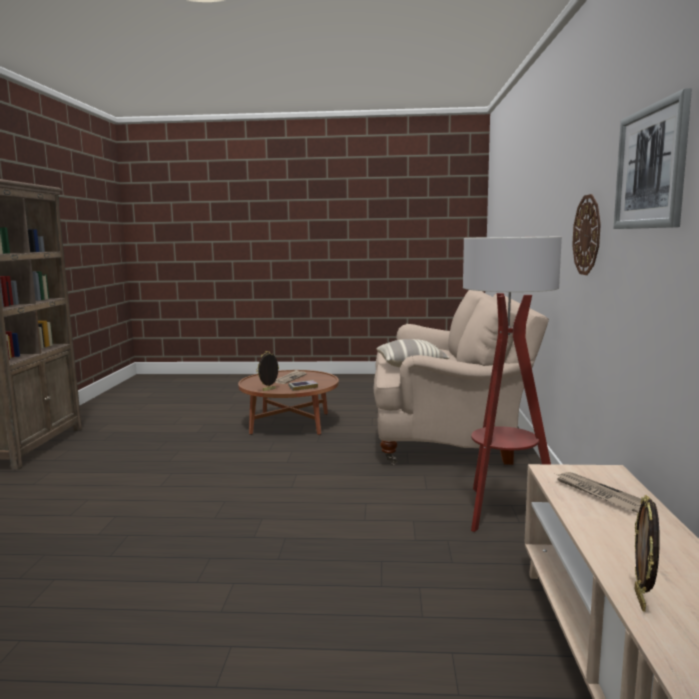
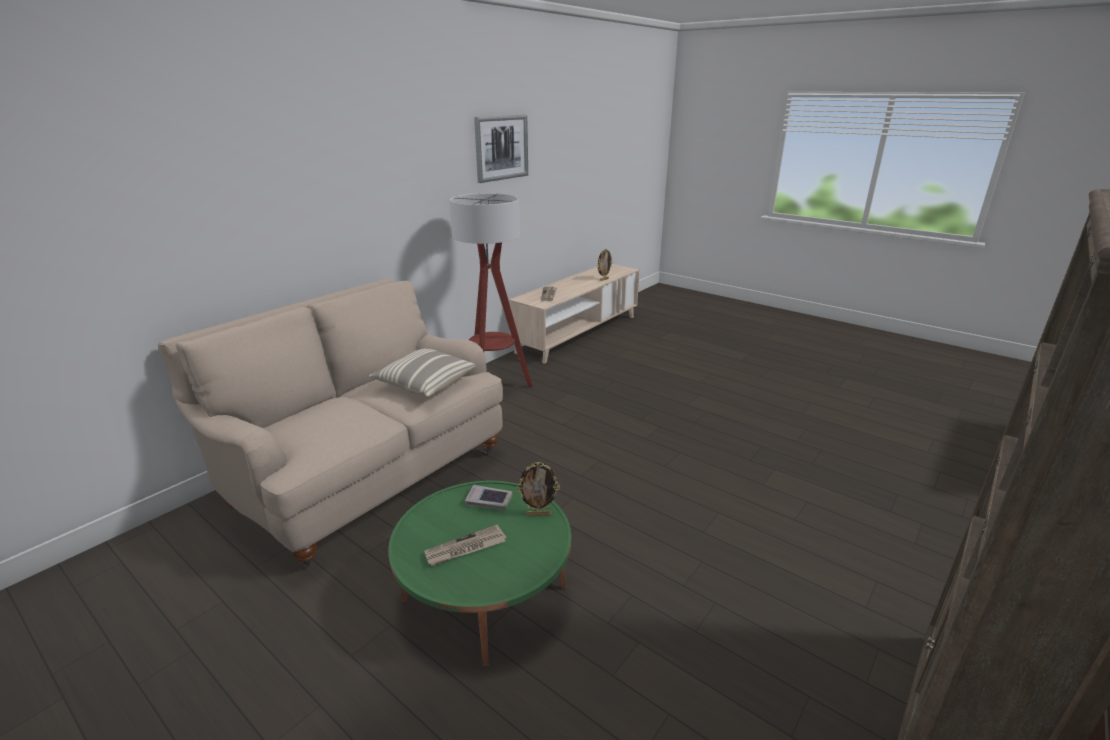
camera: 145 degrees left, 15 degrees up
brown coffee table [238,370,339,435] -> green coffee table [388,481,571,666]
wall clock [572,194,601,275] -> none

